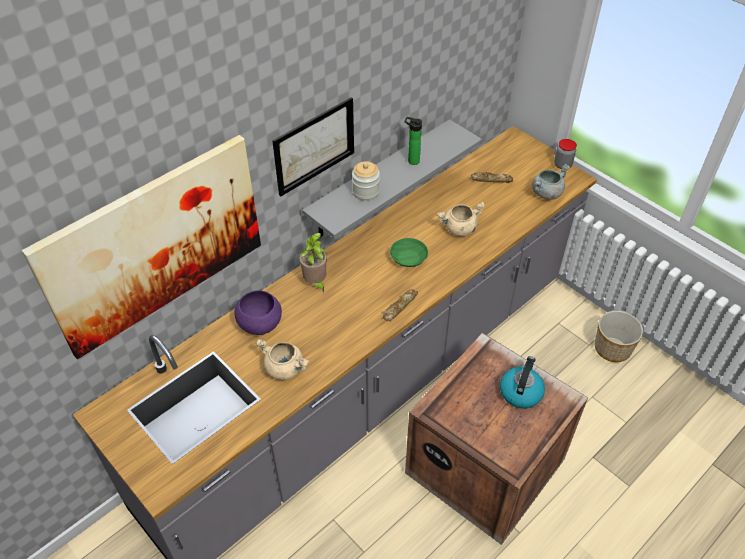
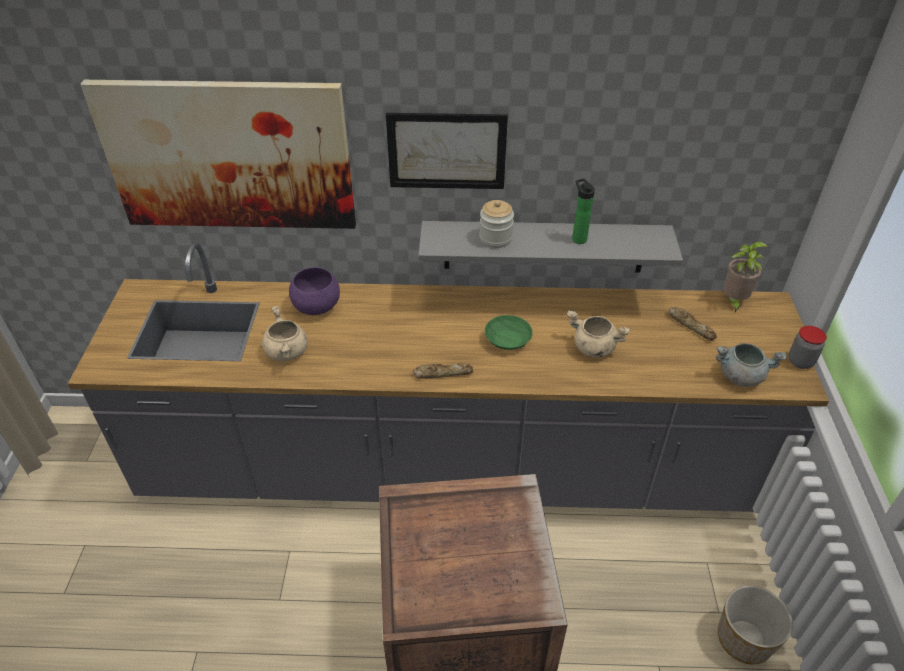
camera: 45 degrees right, 5 degrees down
potted plant [299,233,327,293] -> potted plant moved to [723,241,768,313]
kettle [500,356,545,408] -> none

